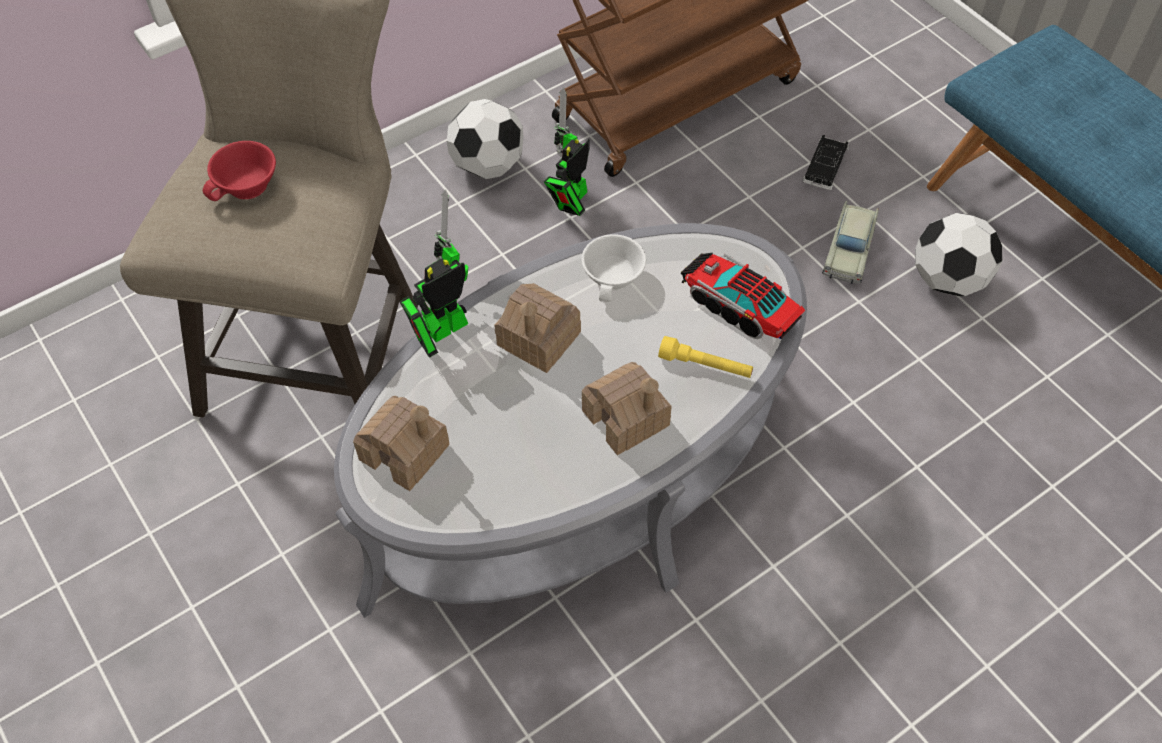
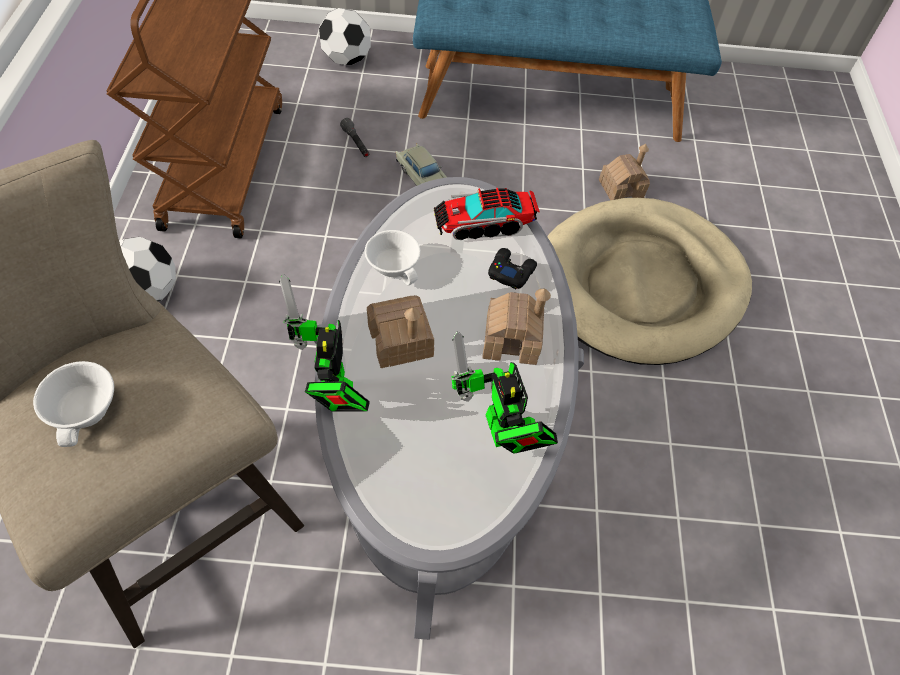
camera: 55 degrees left, 0 degrees up
red cup [203,141,276,201] -> white cup [33,361,114,447]
toy house [353,396,450,491] -> toy house moved to [599,144,650,200]
toy robot [544,88,590,216] -> toy robot moved to [451,332,558,454]
yellow flashlight [658,336,753,378] -> black game controller [488,248,537,289]
black toy car [802,135,849,190] -> grey flashlight [340,118,370,157]
football [915,213,1002,297] -> football moved to [319,8,371,65]
none -> beige dog bed [547,198,752,365]

